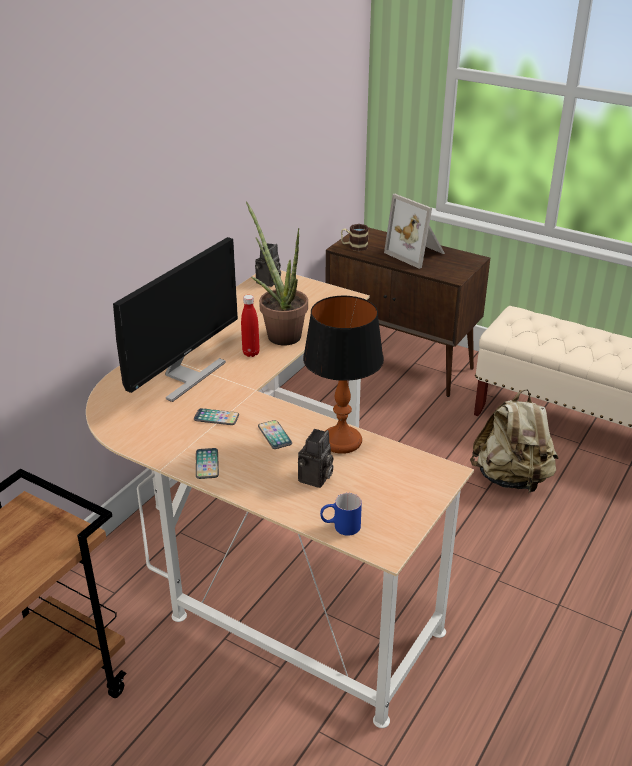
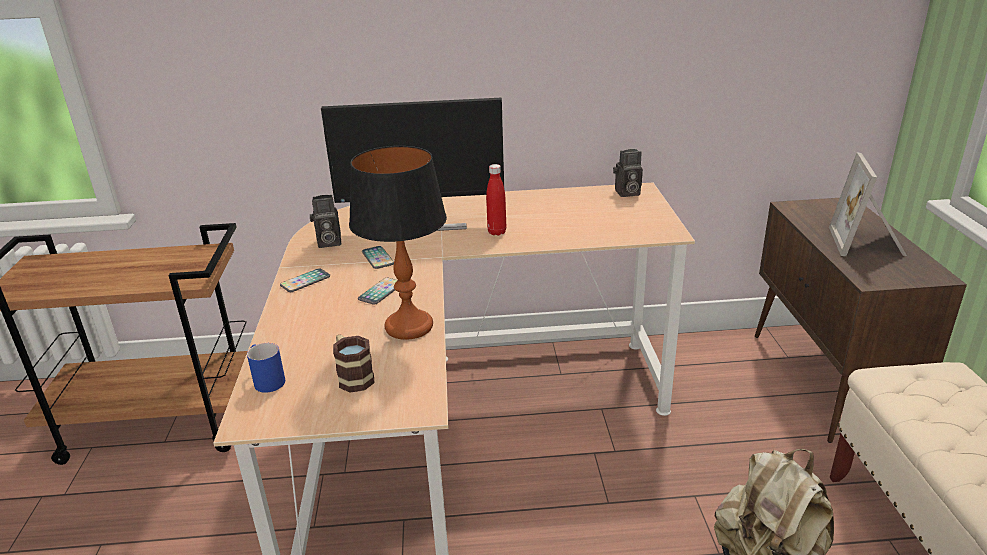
camera: 55 degrees right, 5 degrees down
potted plant [246,201,308,346] -> none
camera [298,429,333,488] -> camera moved to [310,195,341,248]
mug [341,224,369,251] -> mug moved to [333,335,375,393]

